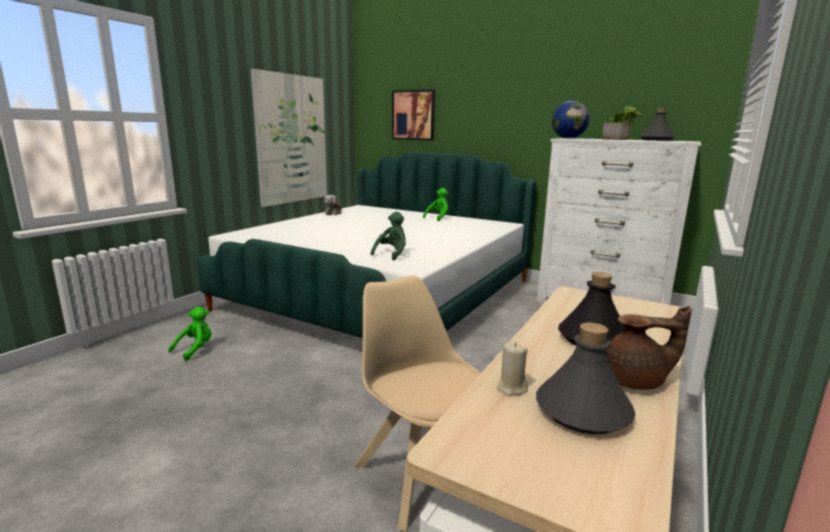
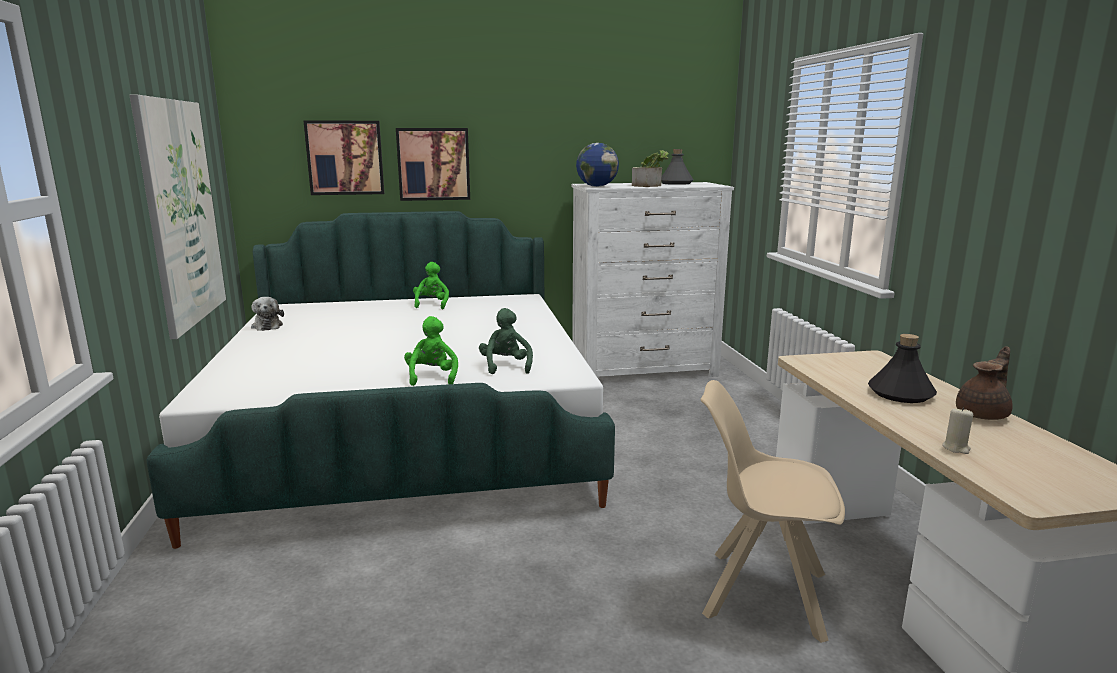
camera: 40 degrees left, 0 degrees up
green plush toy [168,307,212,361] -> green plush toy moved to [404,316,458,386]
grey bottle [536,323,635,434] -> none
none -> picture [396,128,470,201]

